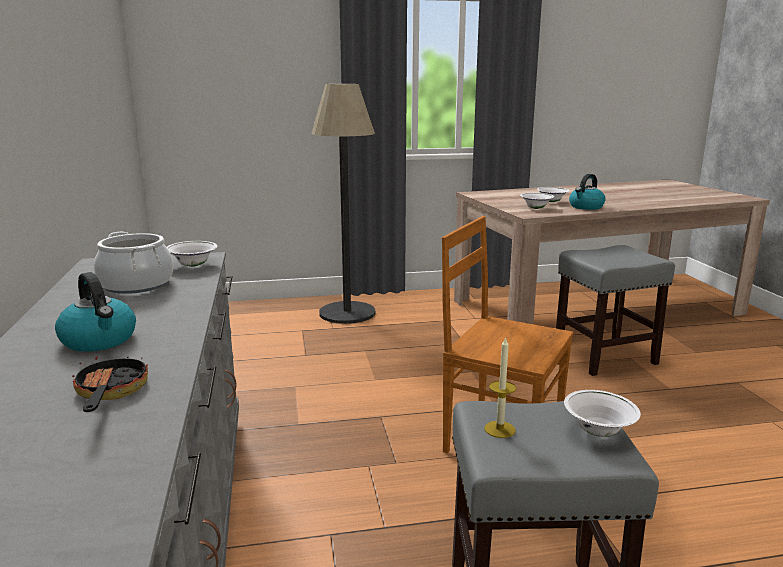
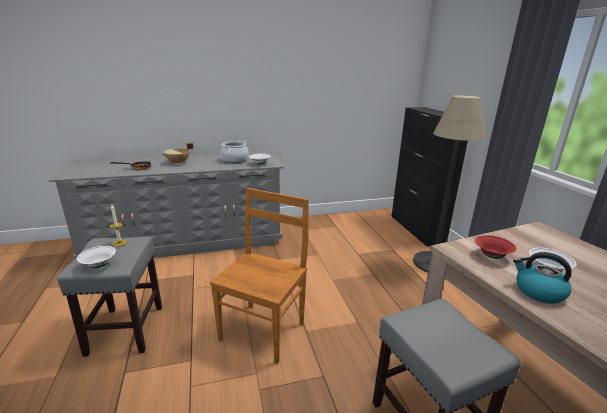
camera: 85 degrees right, 5 degrees up
kettle [55,272,136,352] -> beige cooking pot [162,143,193,164]
white bowl [520,193,554,209] -> red bowl [475,235,517,259]
none -> black cabinet [392,107,468,246]

